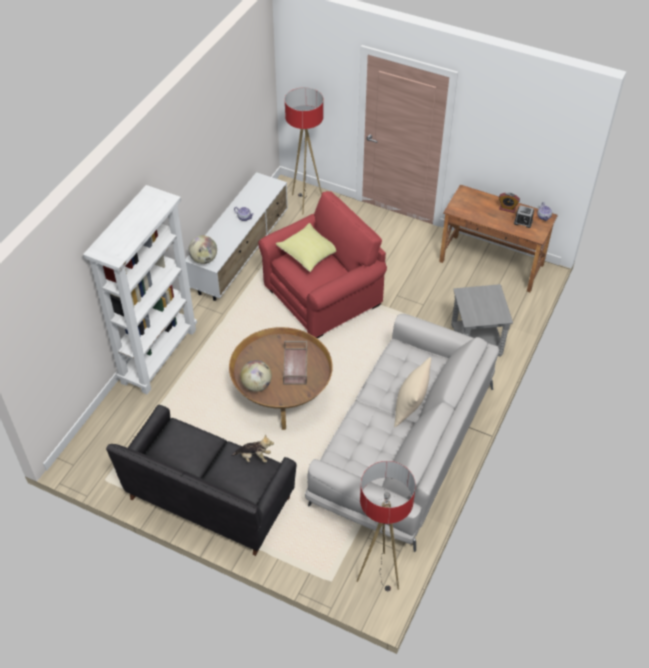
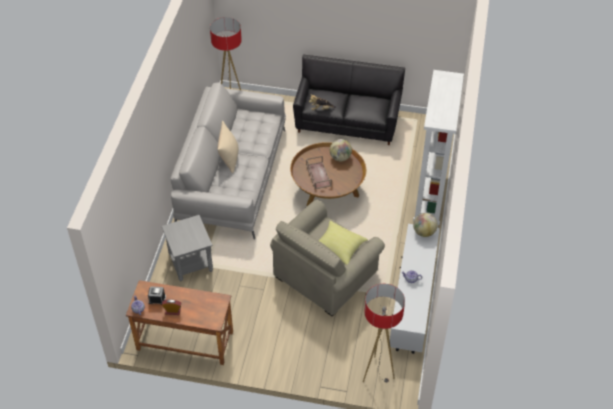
camera: 165 degrees right, 0 degrees up
red armchair [258,191,387,339] -> beige armchair [270,200,385,316]

